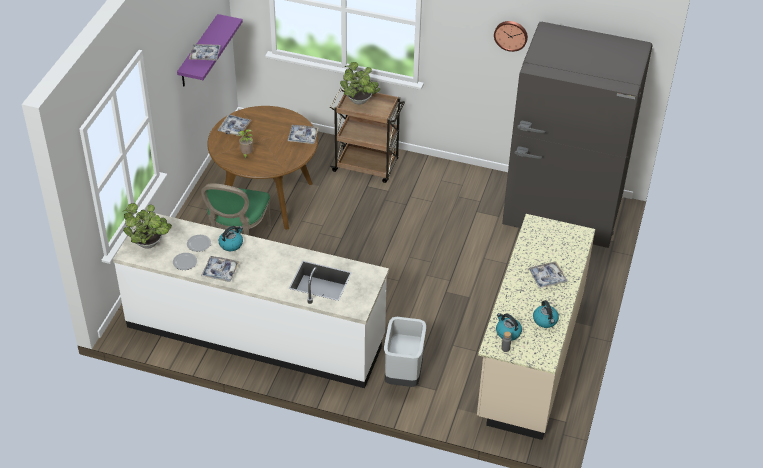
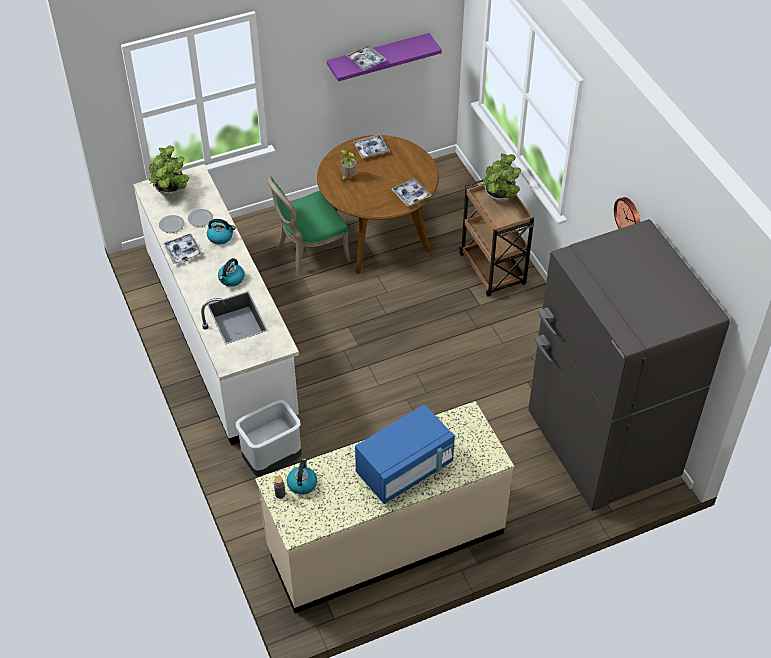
camera: 50 degrees right, 5 degrees up
tray [528,261,568,288] -> blue microwave [355,405,455,504]
kettle [533,300,559,328] -> kettle moved to [218,258,244,287]

